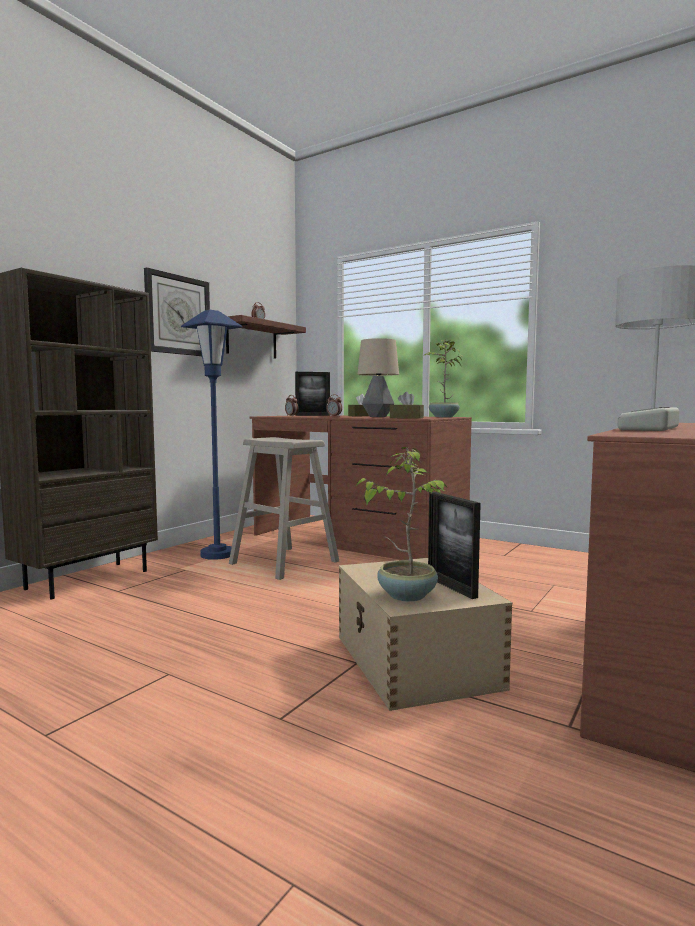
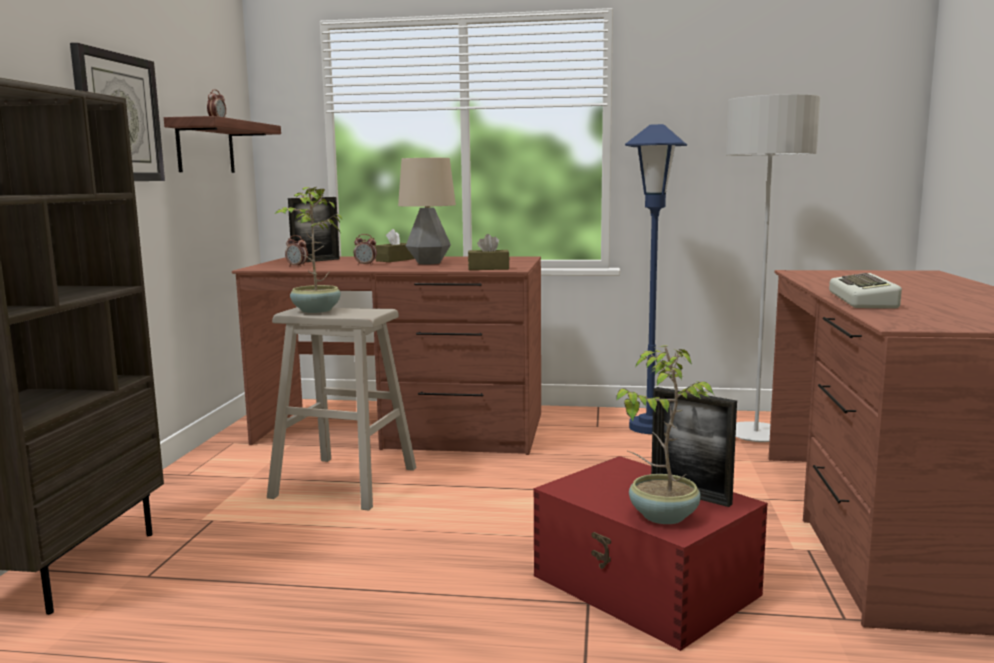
camera: 25 degrees left, 5 degrees up
blue floor lamp [181,310,242,560] -> blue floor lamp moved to [625,124,687,434]
beige storage box [339,558,512,711] -> red storage box [533,456,768,651]
potted plant [425,340,463,417] -> potted plant moved to [276,187,343,313]

